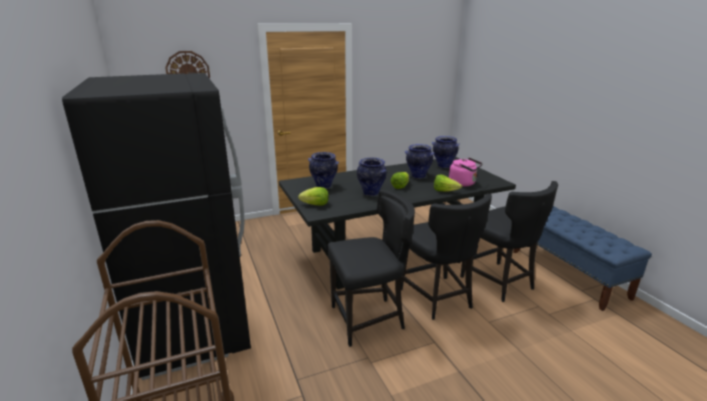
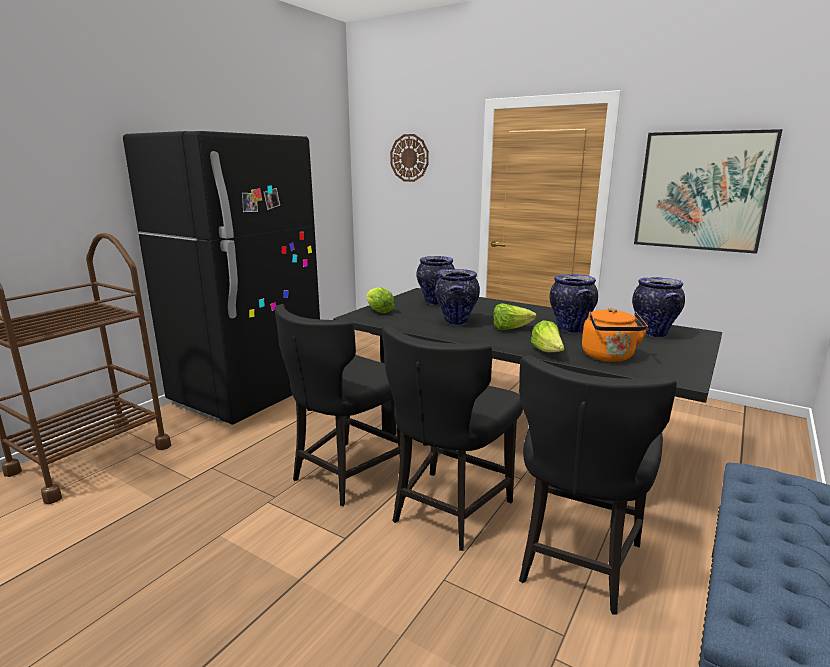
camera: 55 degrees right, 5 degrees down
black chair [327,190,415,347] -> black chair turned 90 degrees clockwise [275,304,401,506]
pink kettle [449,158,482,187] -> orange kettle [582,308,648,362]
none -> picture [634,129,783,254]

